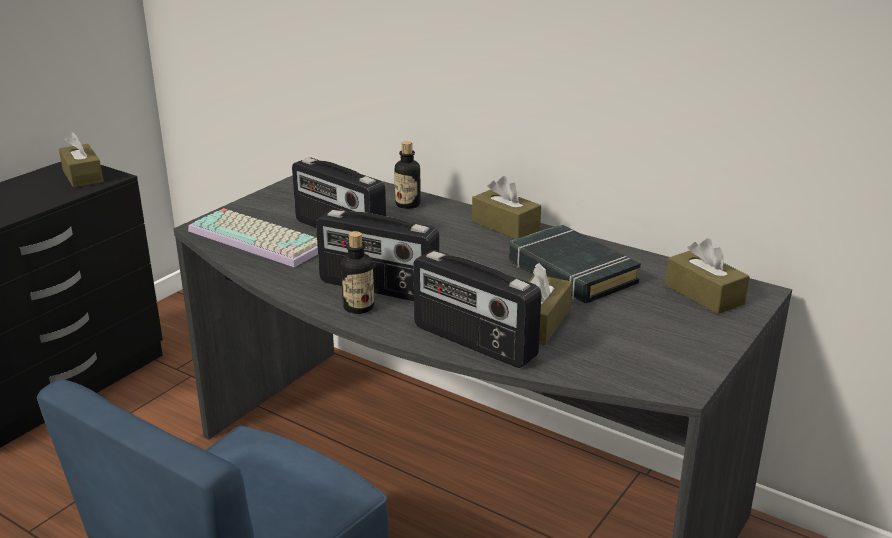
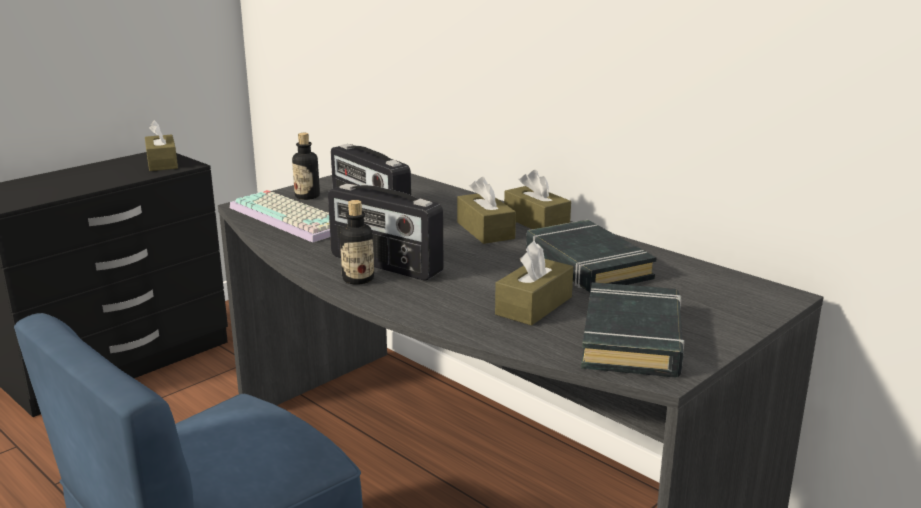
camera: 10 degrees right, 5 degrees down
bottle [395,141,421,209] -> bottle moved to [292,133,320,200]
radio [413,250,542,368] -> none
brown tissue box [665,238,749,314] -> brown tissue box moved to [457,177,516,244]
none -> black book [581,282,685,377]

